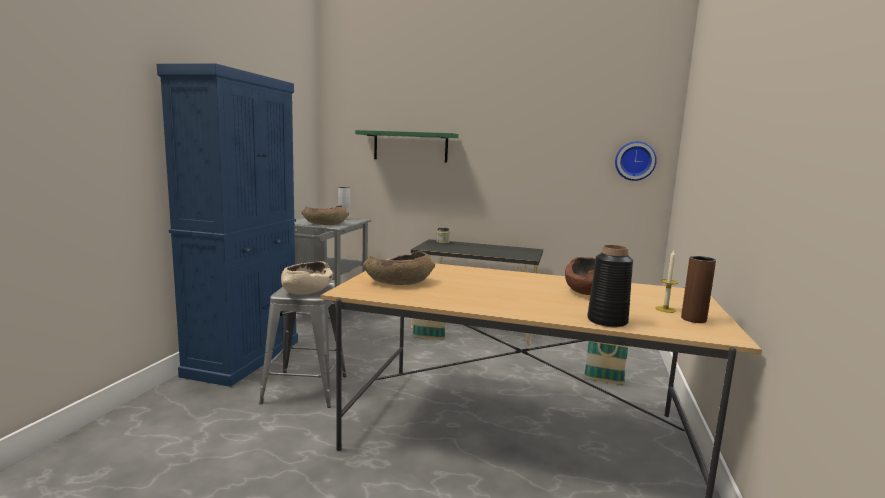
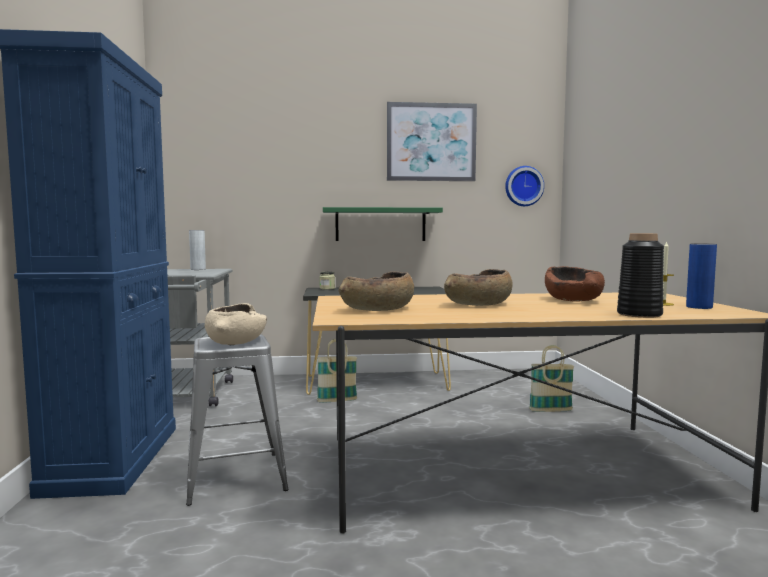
camera: 20 degrees left, 5 degrees down
brown bowl [302,205,349,225] -> brown bowl moved to [444,269,512,306]
green shelf [355,130,459,163] -> green shelf moved to [323,207,443,241]
brown vase [681,256,716,323] -> blue vase [686,244,717,309]
none -> picture [387,102,477,181]

